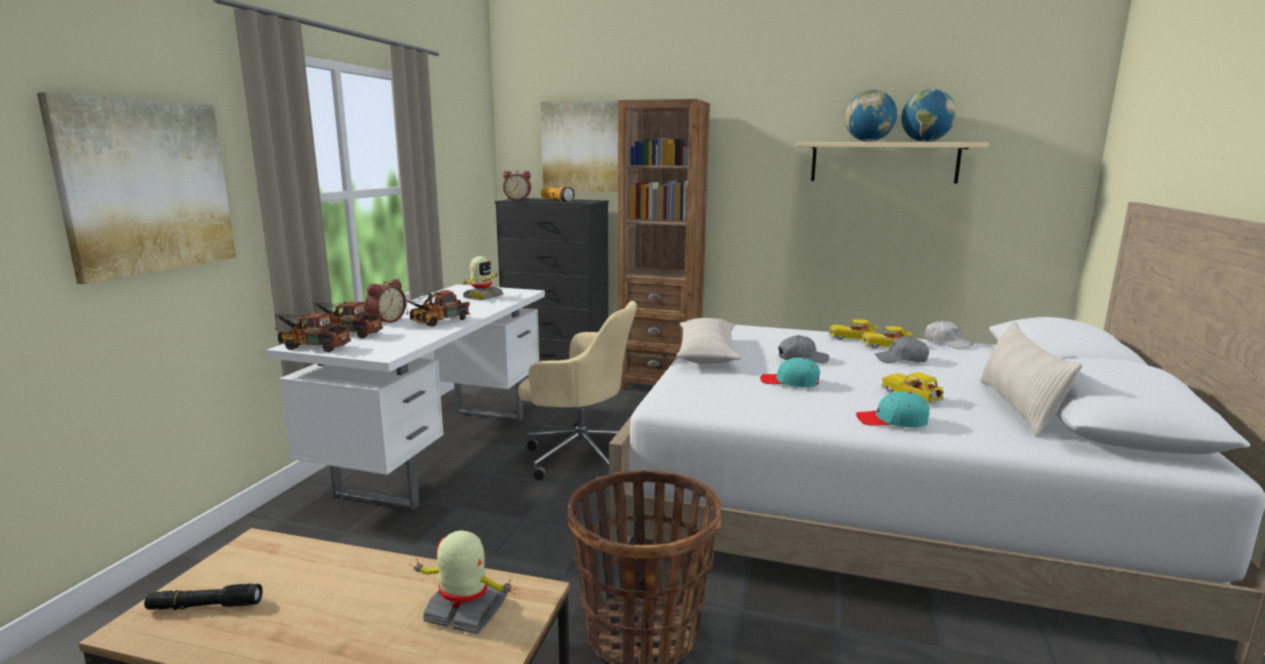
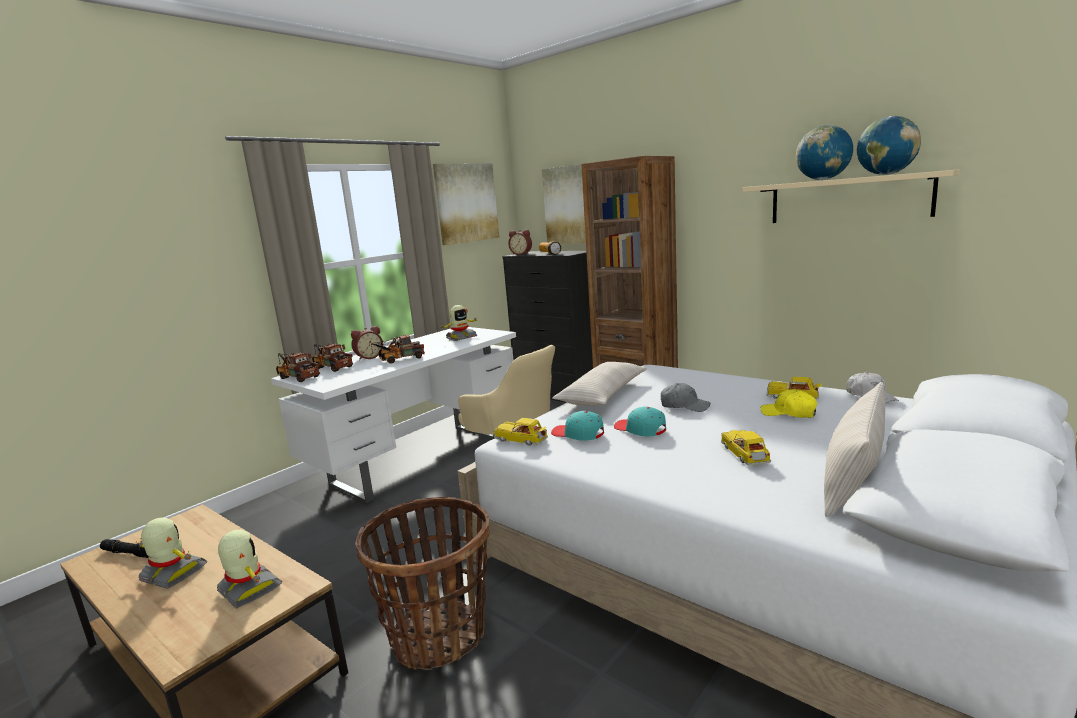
camera: 25 degrees right, 0 degrees up
picture [37,92,236,284] -> picture moved to [433,164,499,245]
toy car [829,319,878,340] -> toy car moved to [494,418,548,446]
turquoise cap [856,392,930,428] -> turquoise cap moved to [551,411,604,441]
grey cap [875,336,929,363] -> yellow cap [761,389,817,418]
none -> toy robot [136,518,207,589]

